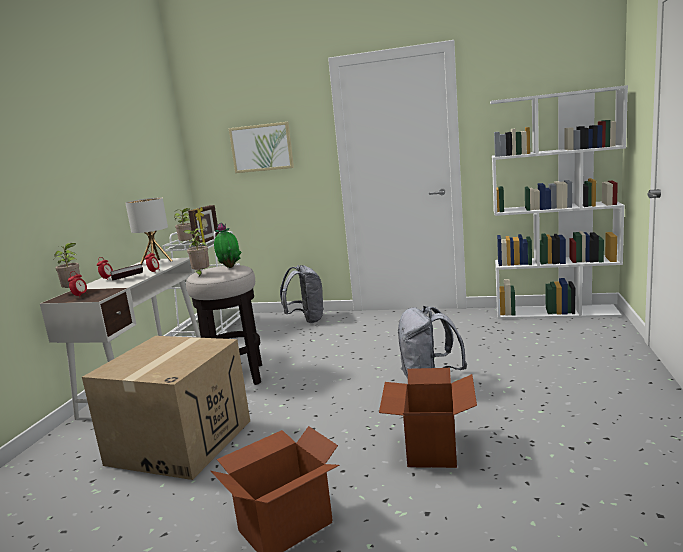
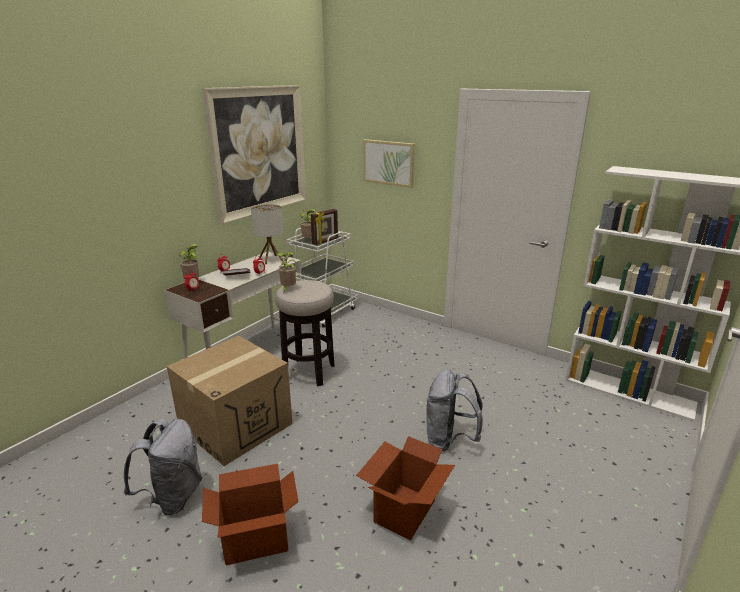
camera: 20 degrees right, 10 degrees up
potted plant [214,222,242,268] -> none
grey backpack [280,265,323,323] -> grey backpack moved to [124,419,202,516]
none -> picture [202,85,307,224]

